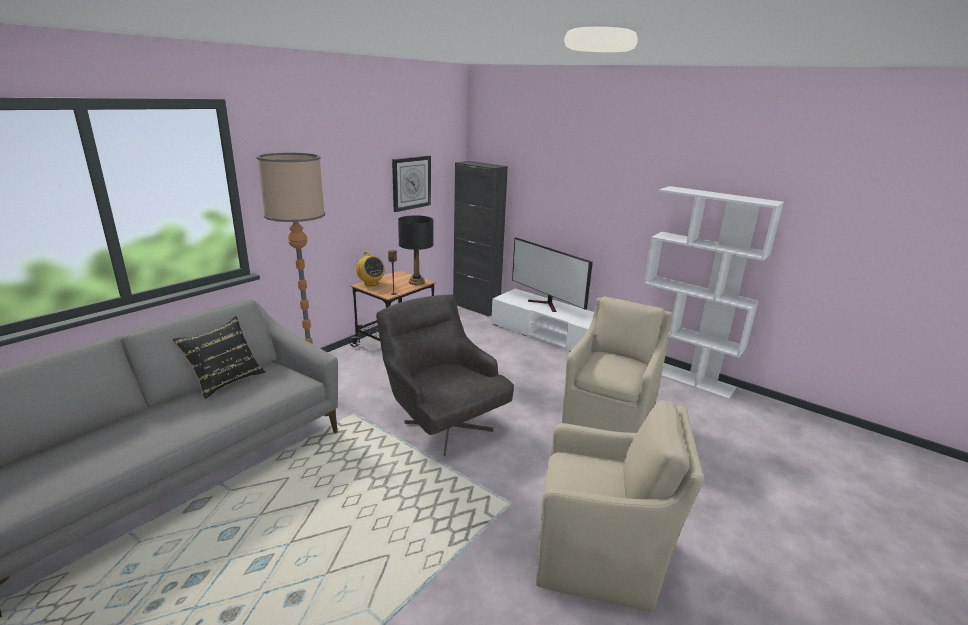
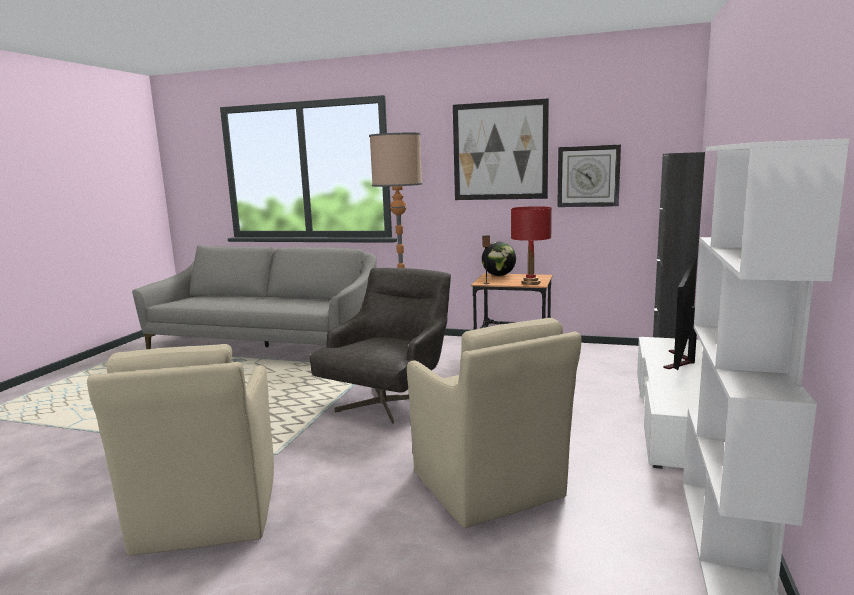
camera: 70 degrees right, 10 degrees down
black pillow [172,316,265,399] -> none
radio [356,252,385,286] -> globe [482,242,516,276]
black table lamp [398,215,434,285] -> red table lamp [511,206,552,285]
beige armchair [562,297,673,433] -> beige armchair turned 60 degrees clockwise [407,318,582,528]
none -> picture [453,98,549,200]

